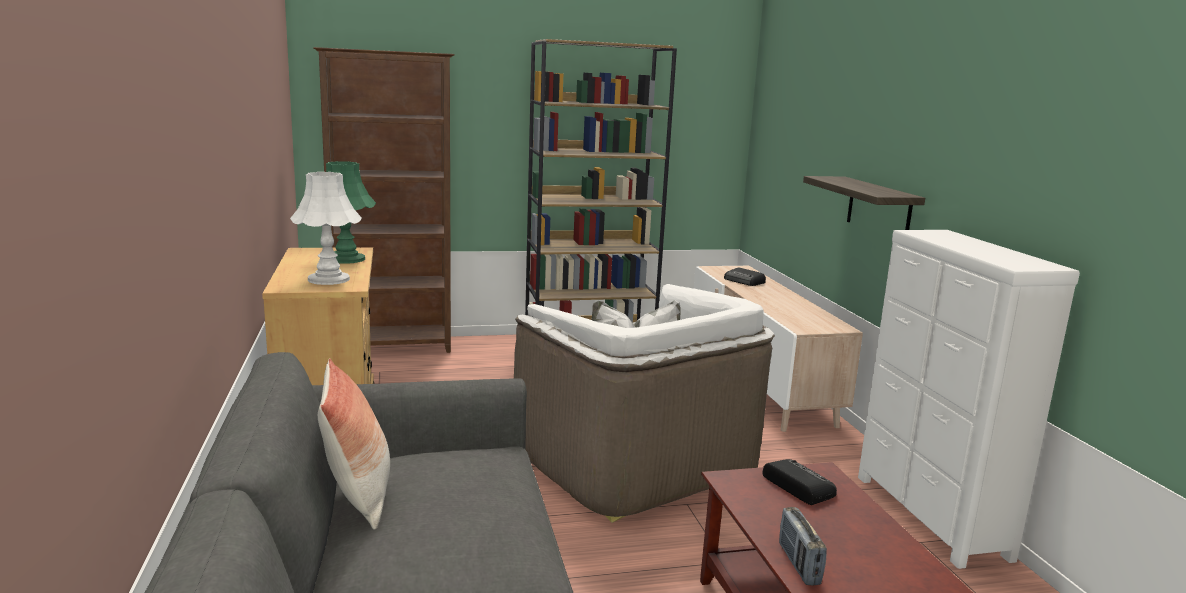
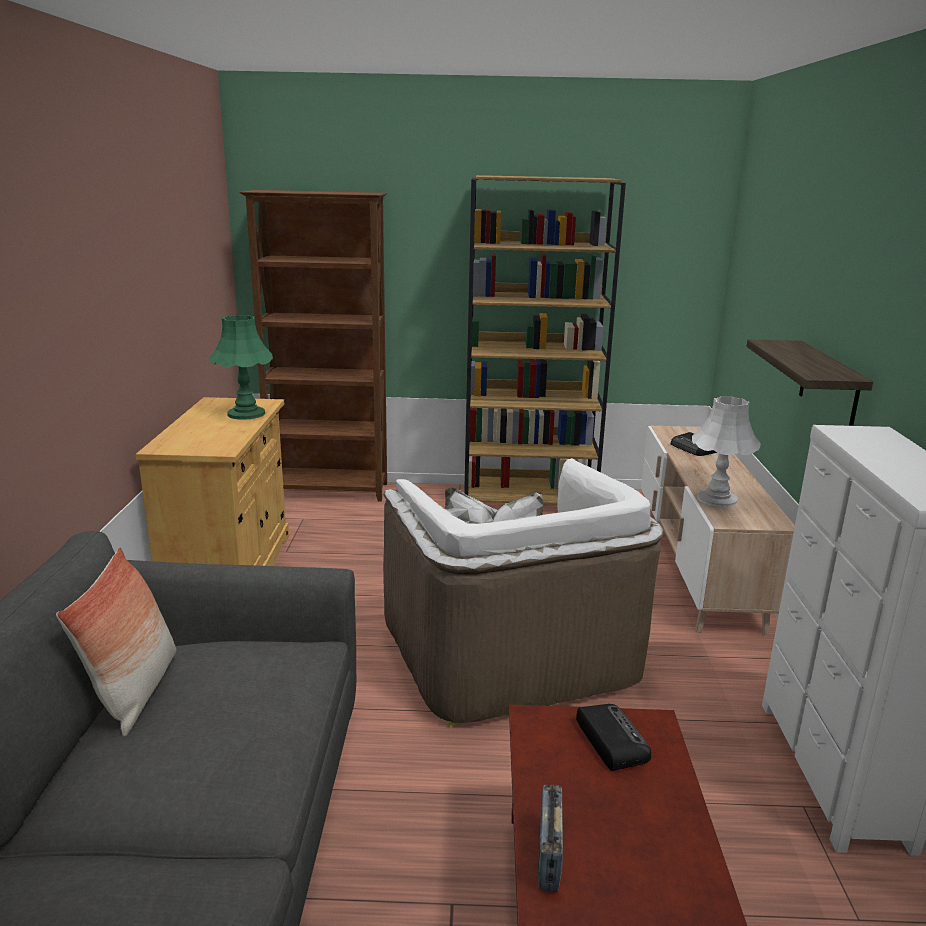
camera: 15 degrees right, 5 degrees up
white table lamp [290,172,362,285] -> white table lamp moved to [692,396,761,507]

